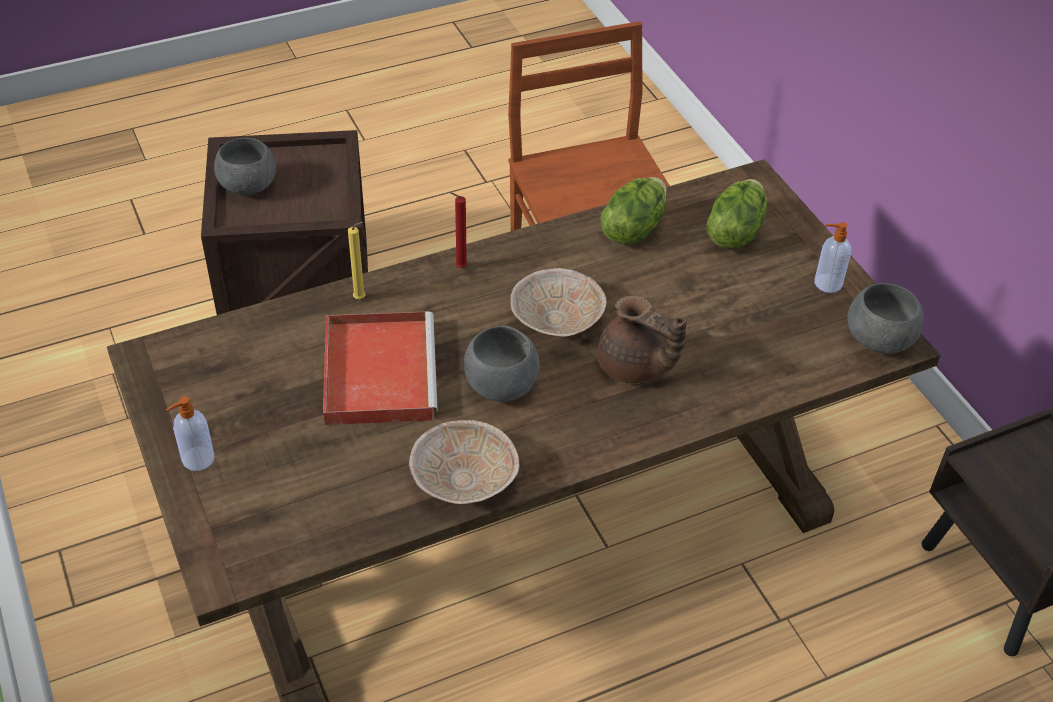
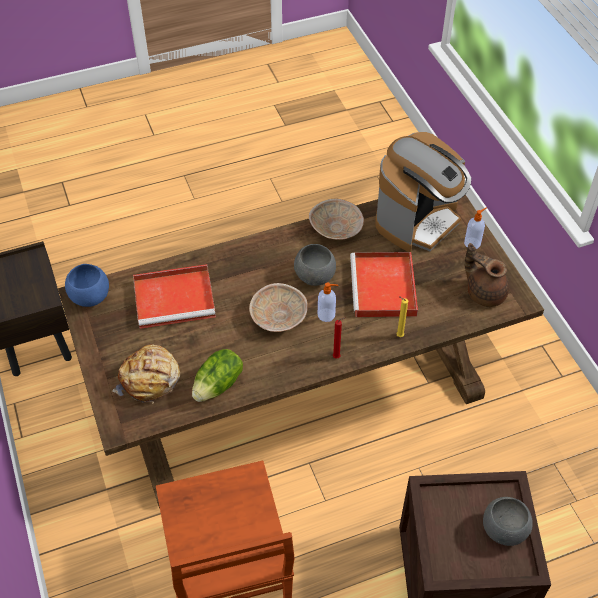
camera: 175 degrees left, 5 degrees up
brown teapot [597,295,687,383] -> brown teapot moved to [464,243,509,307]
lettuce [706,179,767,249] -> bread [112,344,180,404]
soap dispenser [814,222,851,293] -> soap dispenser moved to [318,282,338,322]
grey bowl [848,283,924,354] -> blue bowl [65,264,109,307]
none -> red tray [133,264,216,329]
none -> coffee machine [375,132,471,252]

